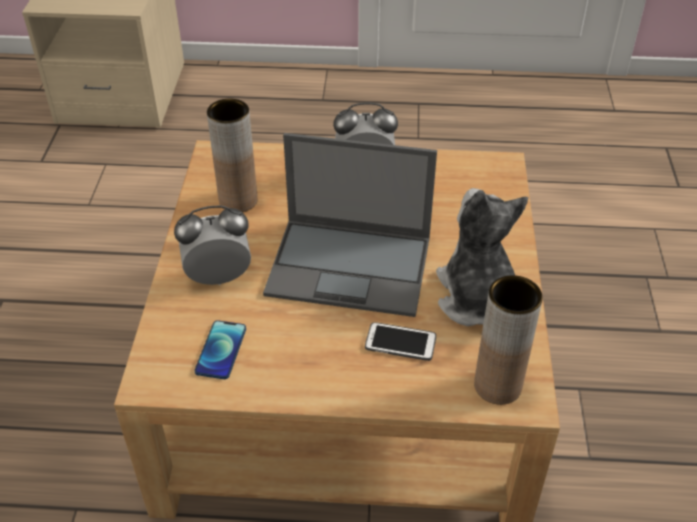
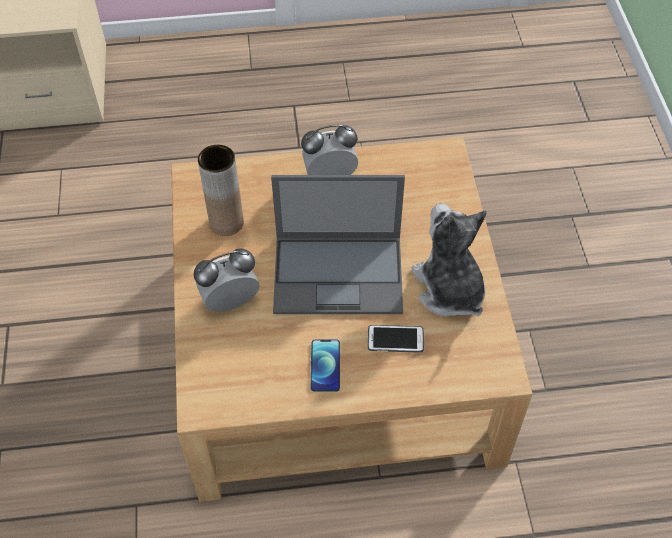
camera: 10 degrees left, 10 degrees up
phone [195,320,246,379] -> phone moved to [311,339,340,391]
brown vase [474,275,543,405] -> none

